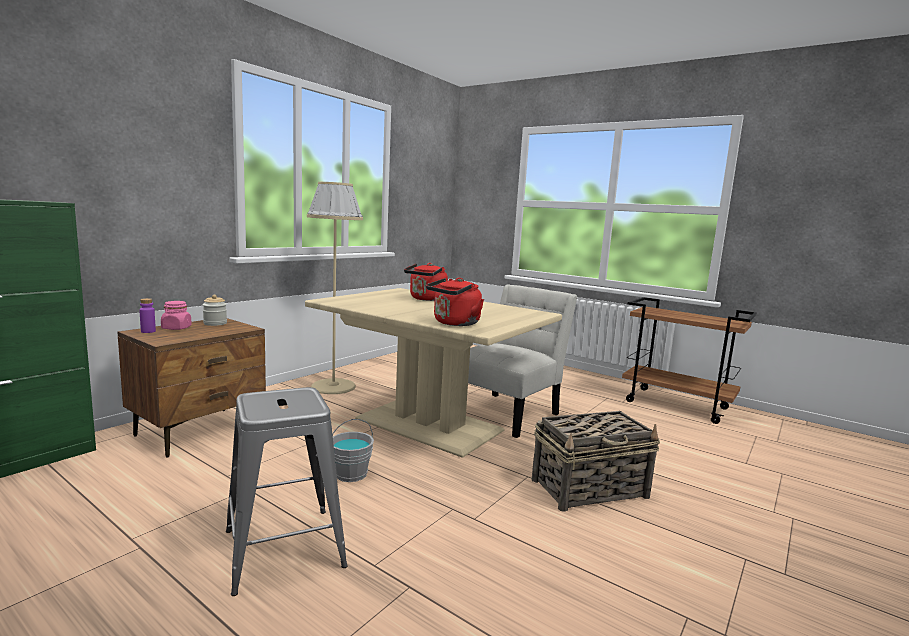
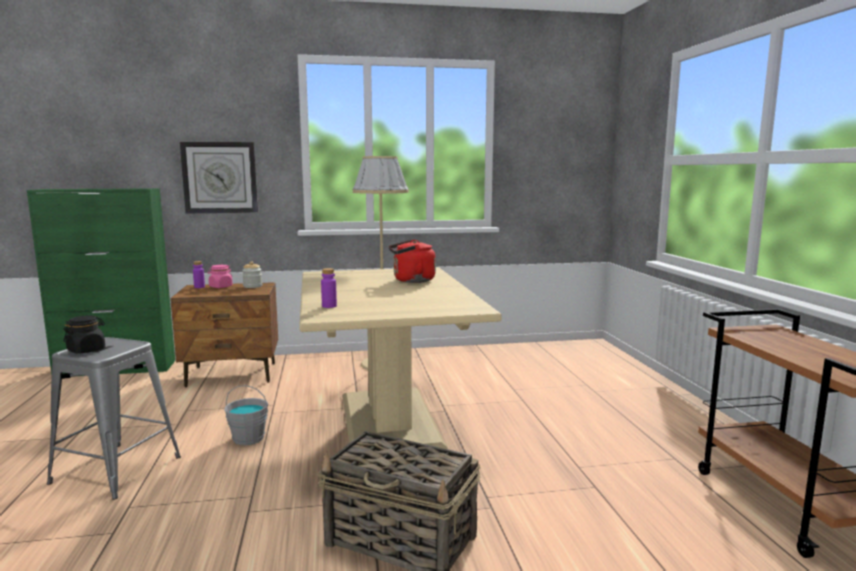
camera: 45 degrees right, 0 degrees up
red kettle [426,278,484,326] -> purple bottle [321,268,337,308]
white chair [468,285,577,438] -> none
none -> black jar [64,315,105,354]
none -> wall clock [180,142,258,213]

